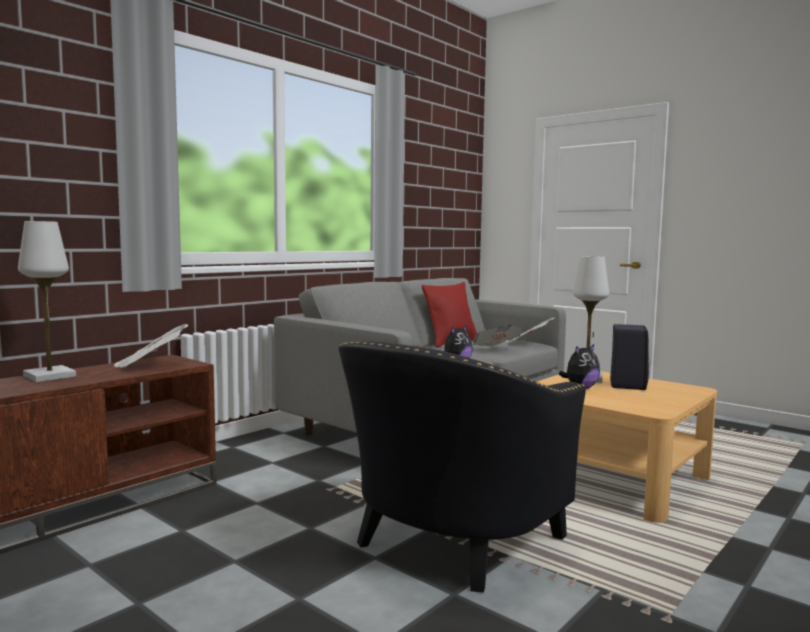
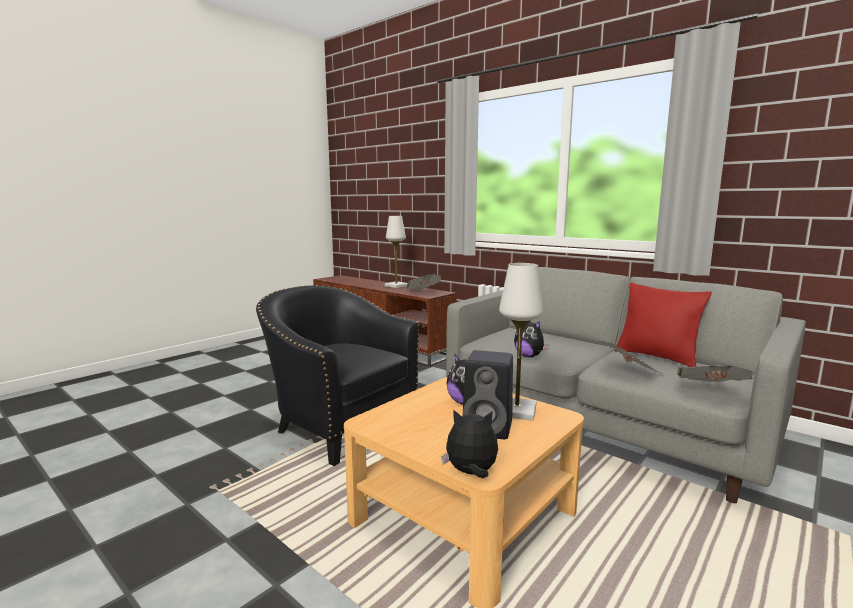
camera: 90 degrees right, 5 degrees up
none -> plush toy [442,409,498,478]

